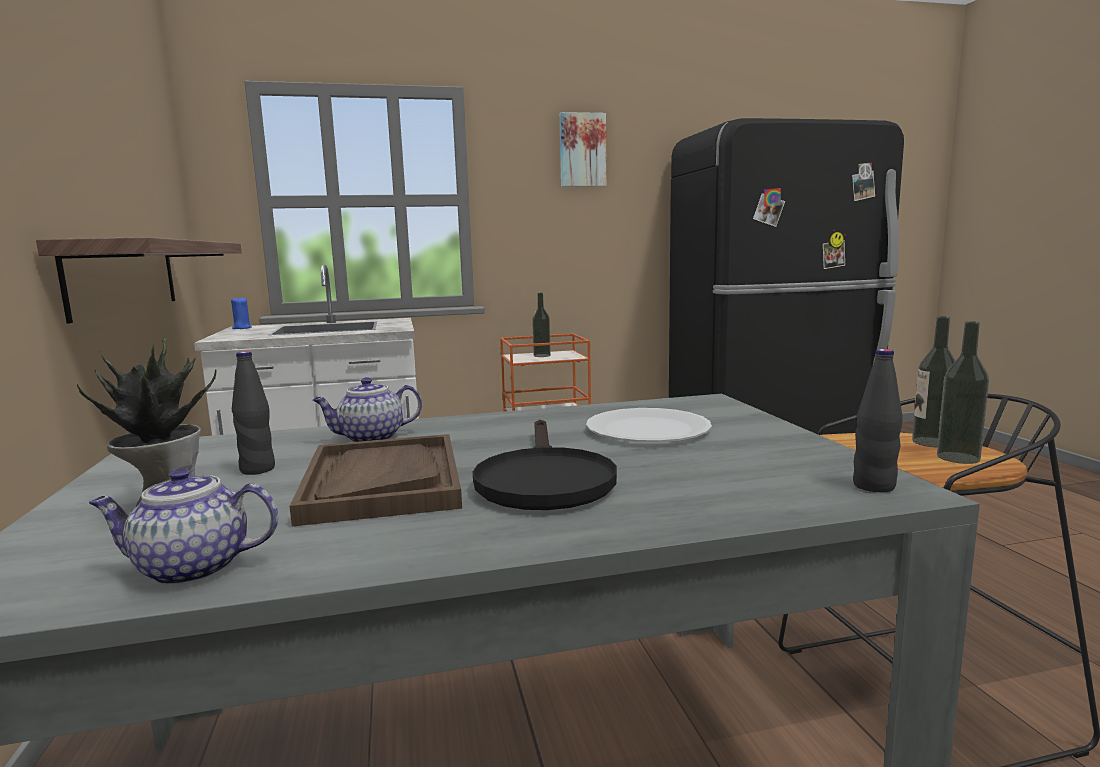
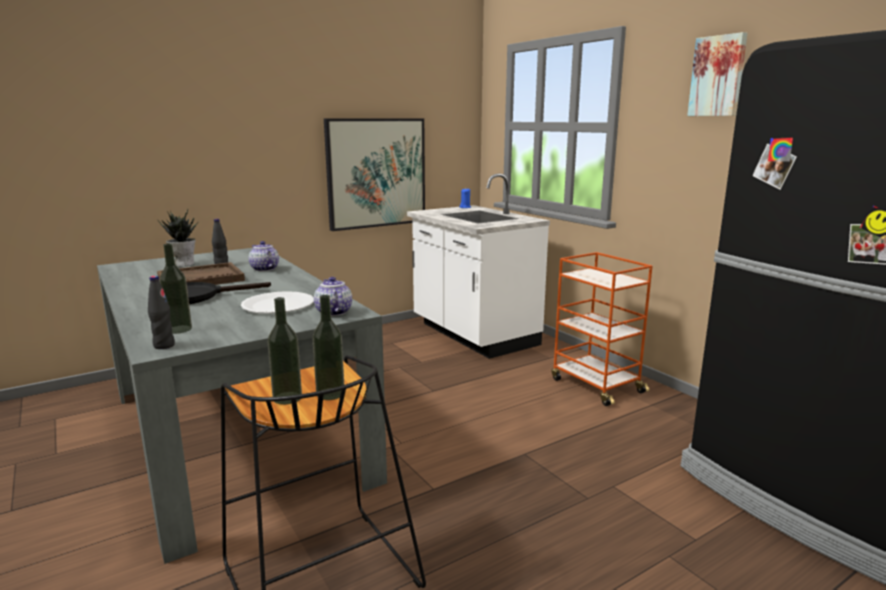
camera: 70 degrees right, 5 degrees up
shelf [36,237,242,324] -> picture [324,118,425,231]
teapot [89,468,278,586] -> teapot moved to [314,277,352,316]
bottle [532,293,551,357] -> bottle moved to [159,243,192,334]

